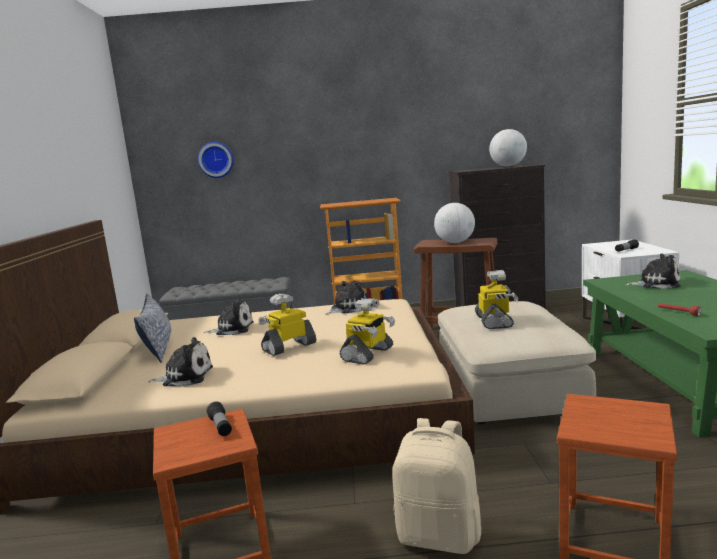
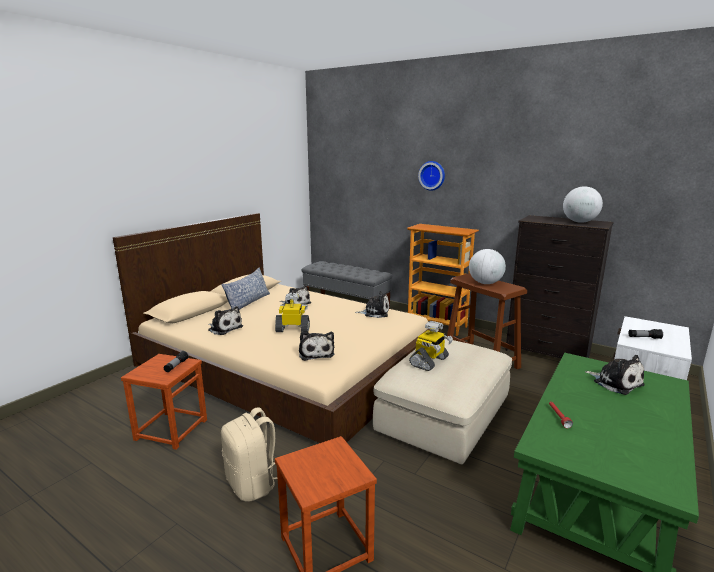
camera: 35 degrees right, 5 degrees up
wall clock [198,142,234,178] -> wall clock moved to [418,161,445,191]
toy robot [339,298,395,364] -> plush toy [299,332,334,361]

